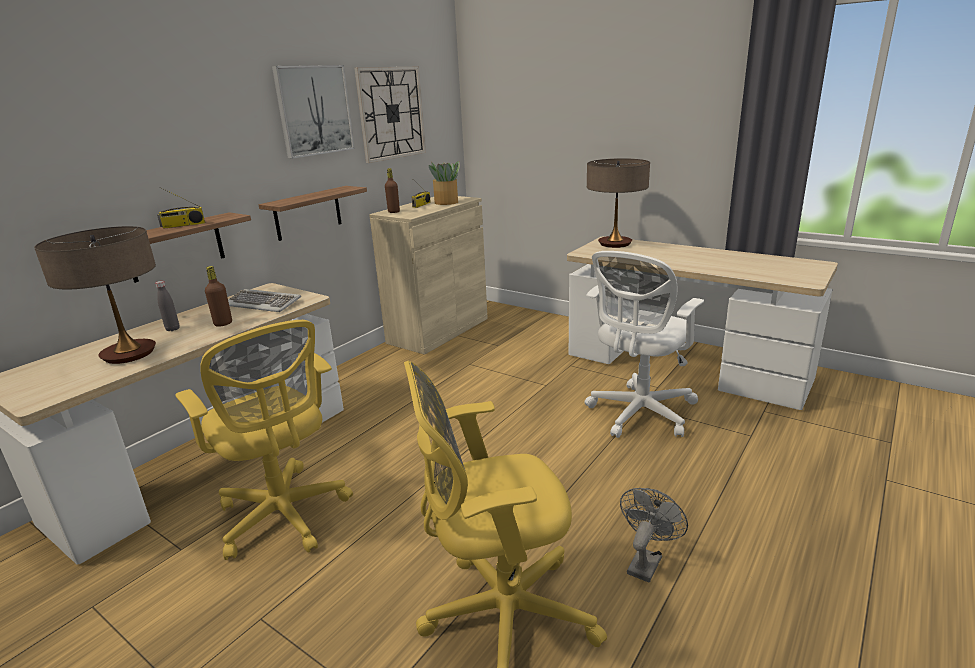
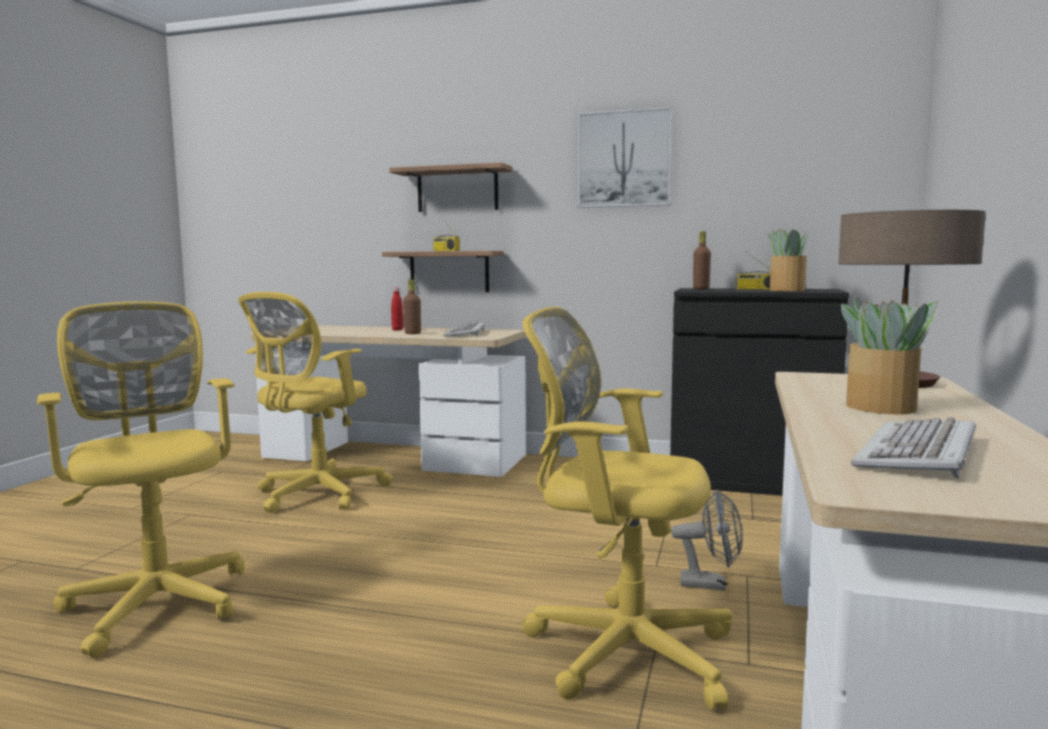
camera: 70 degrees right, 15 degrees down
table lamp [34,226,156,364] -> none
grey bottle [155,281,179,331] -> red bottle [391,287,403,331]
shelf [259,186,367,241] -> shelf moved to [389,163,513,212]
wall clock [354,67,426,163] -> none
beige cabinet [369,196,488,355] -> black cabinet [670,288,849,496]
white office chair [584,251,704,438] -> yellow office chair [522,307,732,710]
grey fan [620,488,688,583] -> grey fan moved to [671,490,743,591]
none -> potted plant [841,297,938,414]
none -> keyboard [851,417,976,479]

